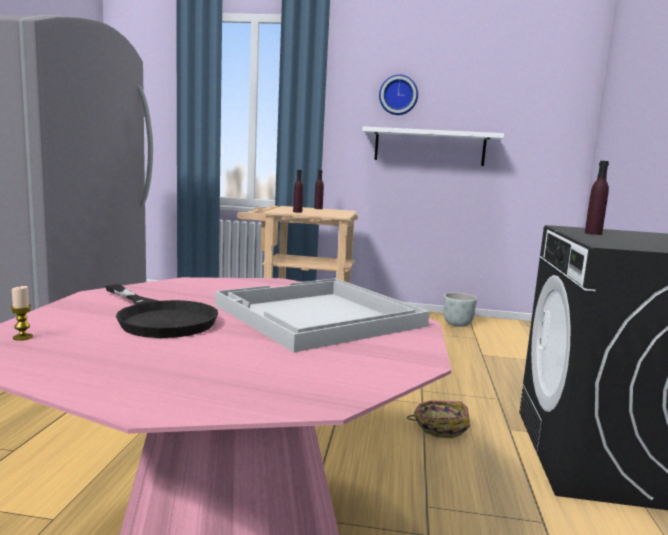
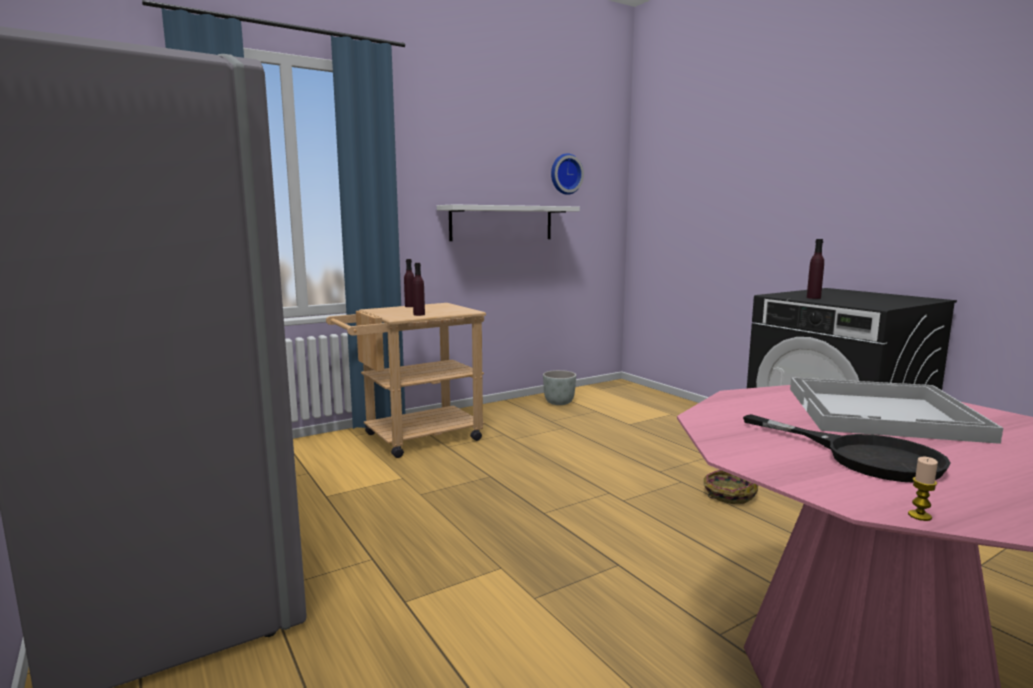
camera: 40 degrees left, 0 degrees up
black frying pan [105,284,218,338] -> black frying pan turned 45 degrees clockwise [743,414,951,482]
wall clock [379,75,418,115] -> wall clock moved to [551,153,584,195]

